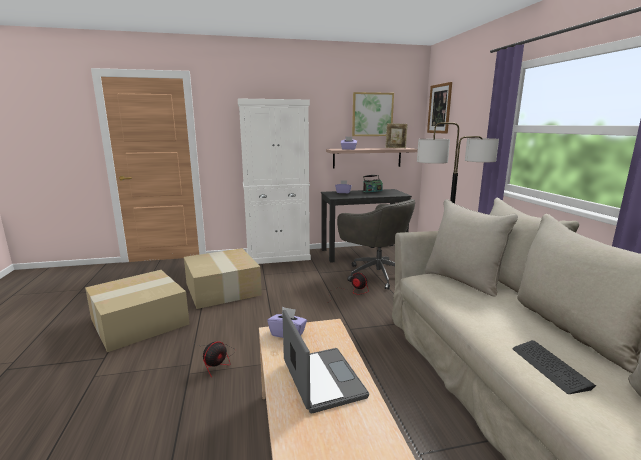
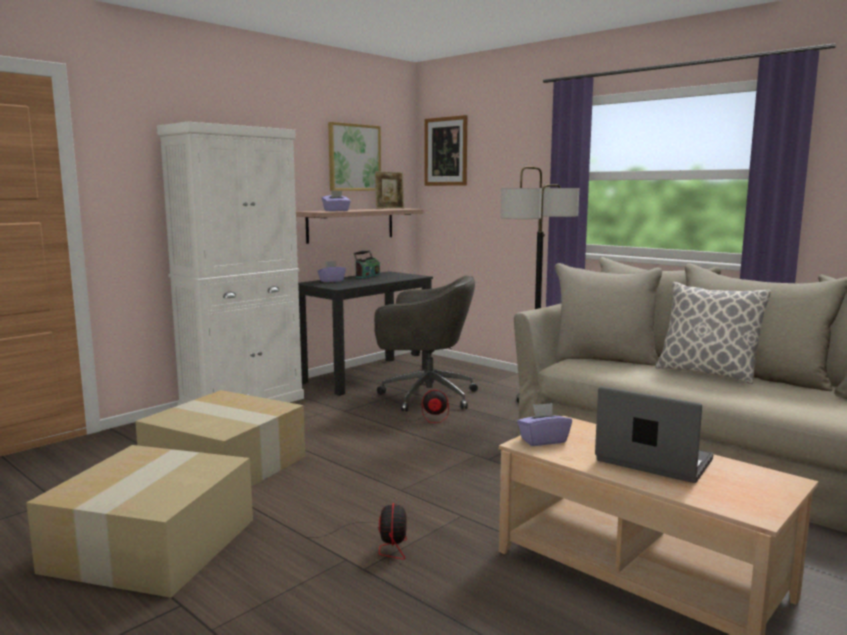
camera: 35 degrees left, 5 degrees down
keyboard [512,340,596,394] -> none
none -> pillow [655,282,771,384]

